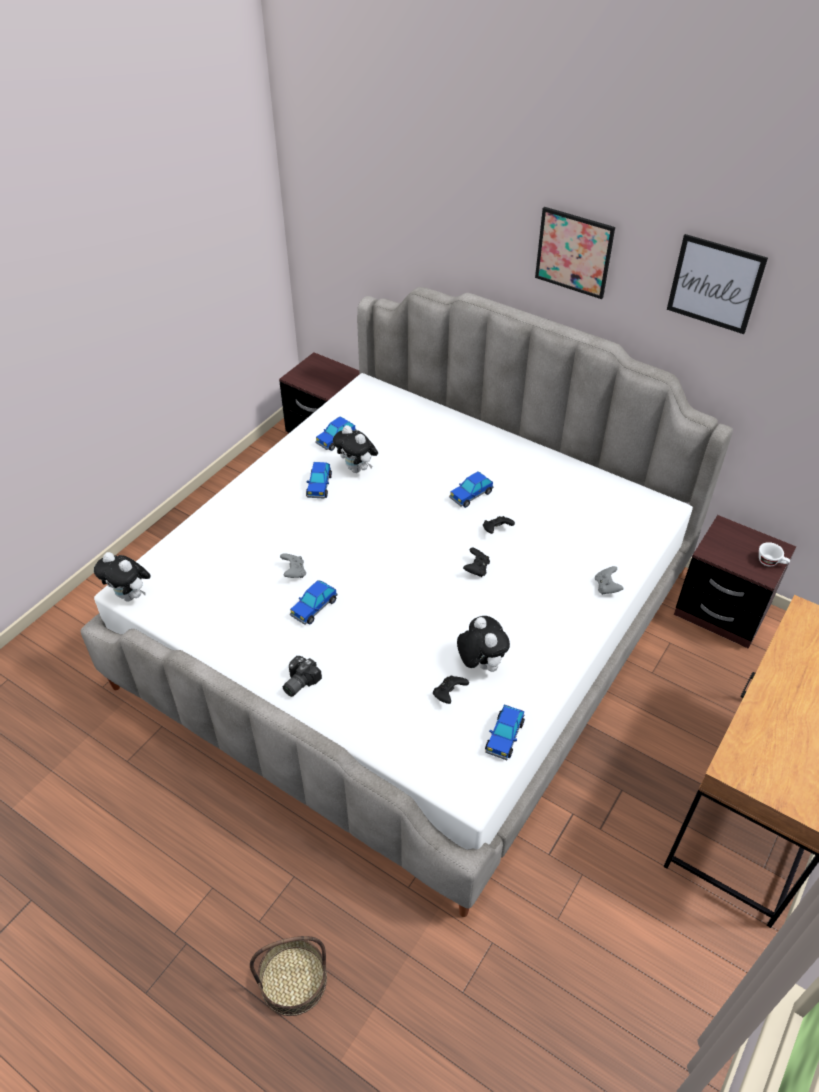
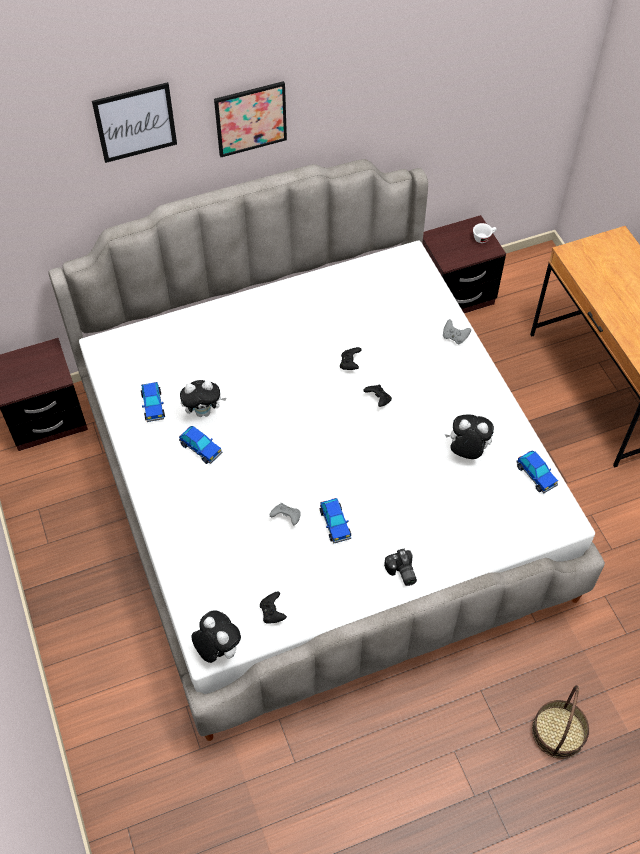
camera: 55 degrees left, 10 degrees up
plush toy [94,552,151,602] -> plush toy turned 105 degrees counterclockwise [191,610,241,663]
black game controller [433,675,469,704] -> black game controller moved to [260,592,287,624]
toy car [449,471,494,508] -> none
picture [667,234,768,334] -> picture moved to [92,82,177,163]

